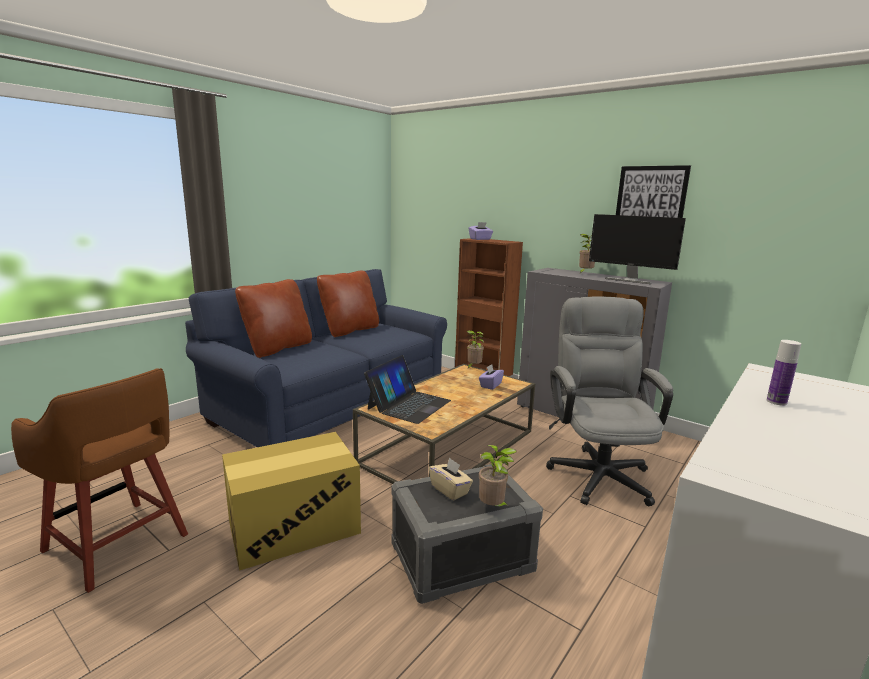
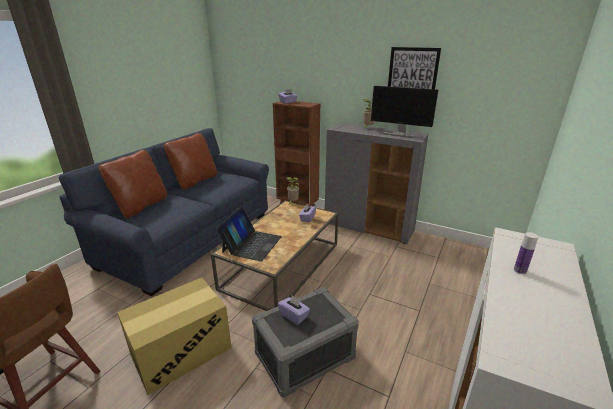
camera: 10 degrees left, 10 degrees up
beige tissue box [429,457,473,500] -> purple tissue box [278,295,310,325]
potted plant [479,445,517,508] -> none
grey office chair [546,296,673,506] -> none

